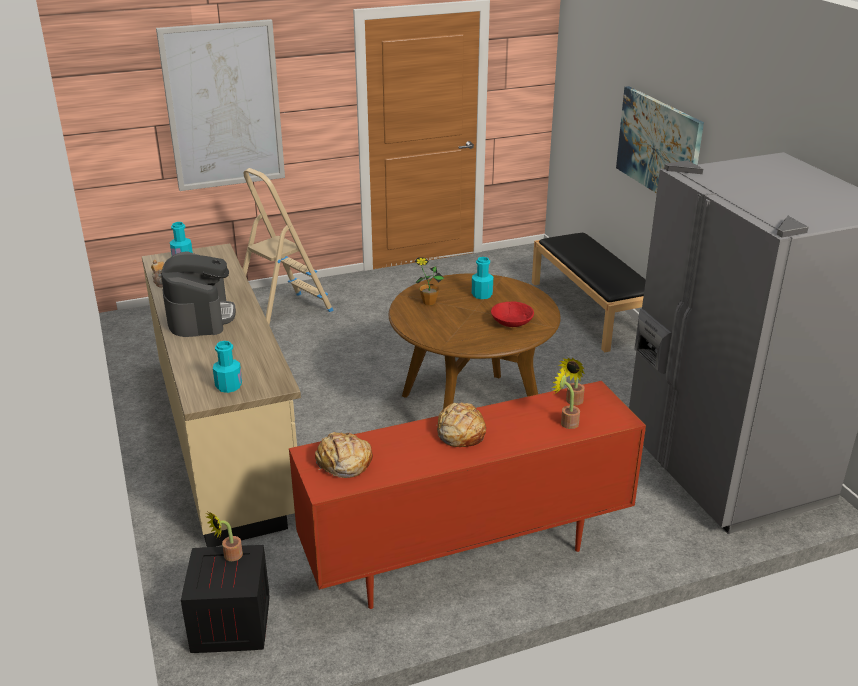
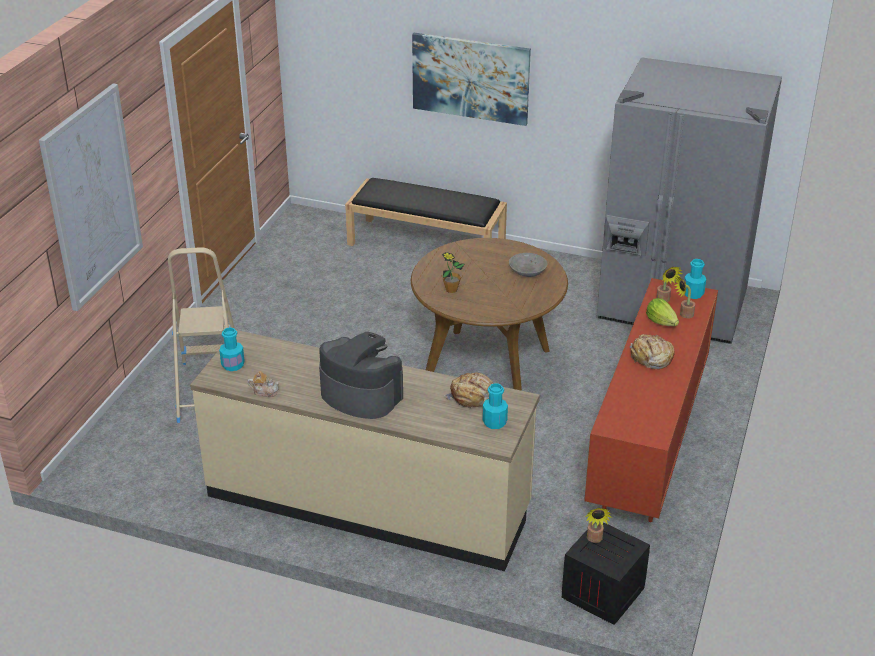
camera: 50 degrees left, 5 degrees up
bread [315,432,373,478] -> bread moved to [444,372,493,409]
turquoise bottle [472,257,493,299] -> turquoise bottle moved to [684,259,706,299]
red bowl [491,302,534,327] -> grey bowl [509,253,548,277]
none -> lettuce [646,298,679,326]

